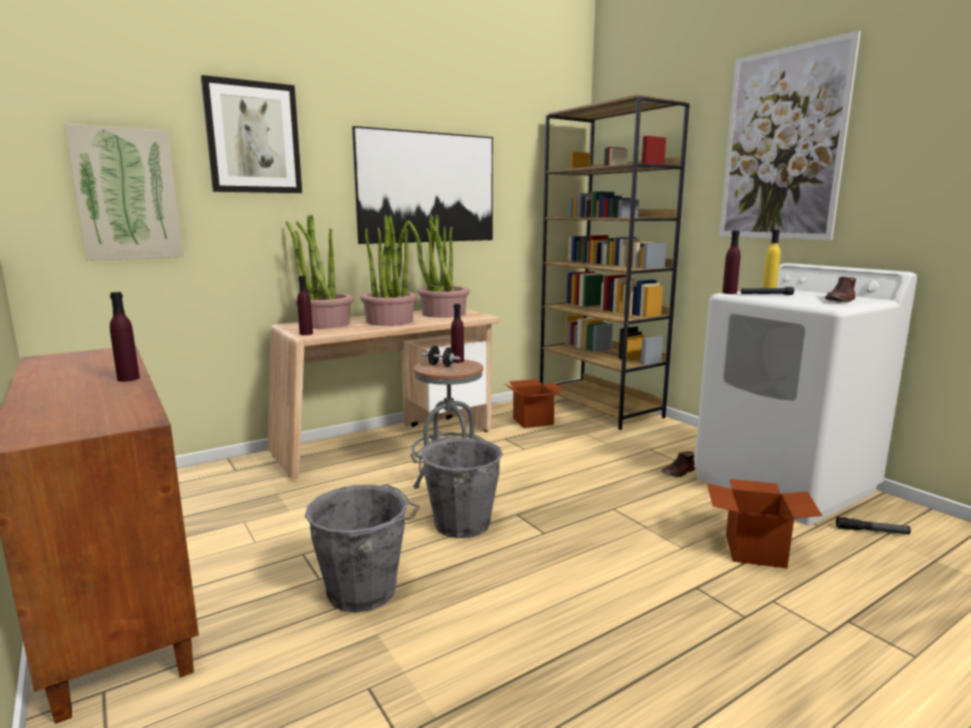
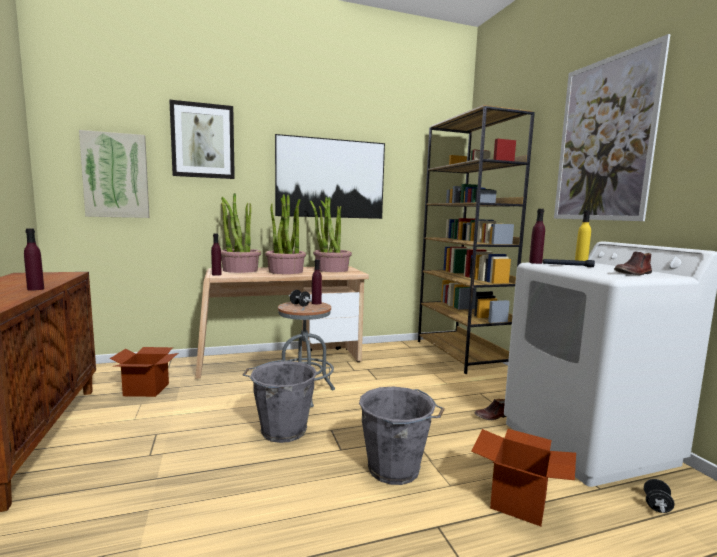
camera: 15 degrees right, 5 degrees down
grey bucket [305,484,420,612] -> grey bucket moved to [359,386,445,485]
cardboard box [505,379,565,428] -> cardboard box moved to [110,347,178,397]
flashlight [836,517,911,534] -> black dumbbell [644,479,674,513]

